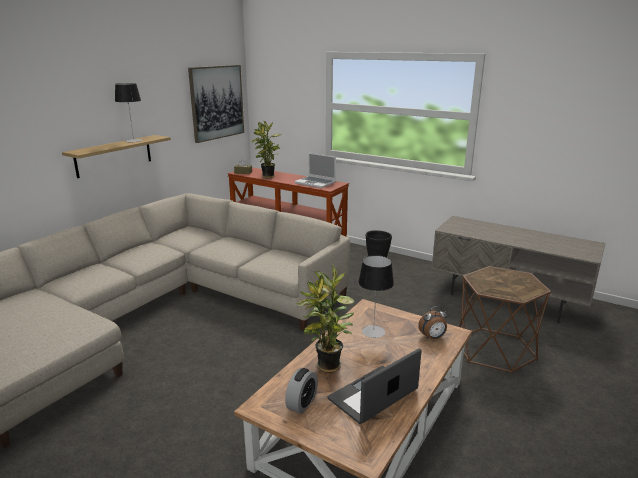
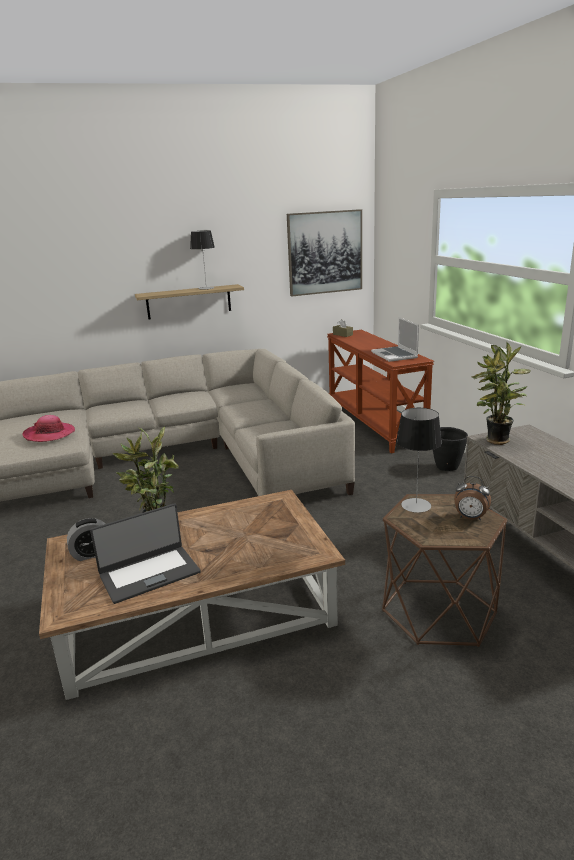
camera: 40 degrees right, 0 degrees up
potted plant [251,121,281,178] -> potted plant moved to [472,342,531,445]
laptop [327,348,422,424] -> laptop turned 150 degrees clockwise [90,503,201,604]
table lamp [358,255,394,338] -> table lamp moved to [396,408,442,513]
alarm clock [418,306,447,340] -> alarm clock moved to [454,476,491,520]
none -> hat [22,415,75,442]

